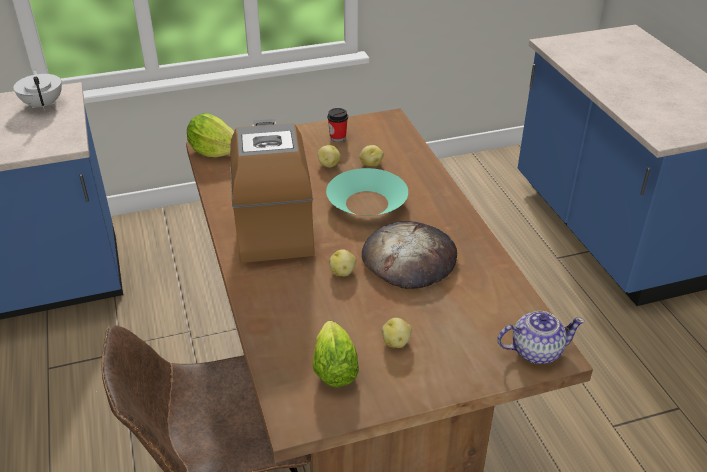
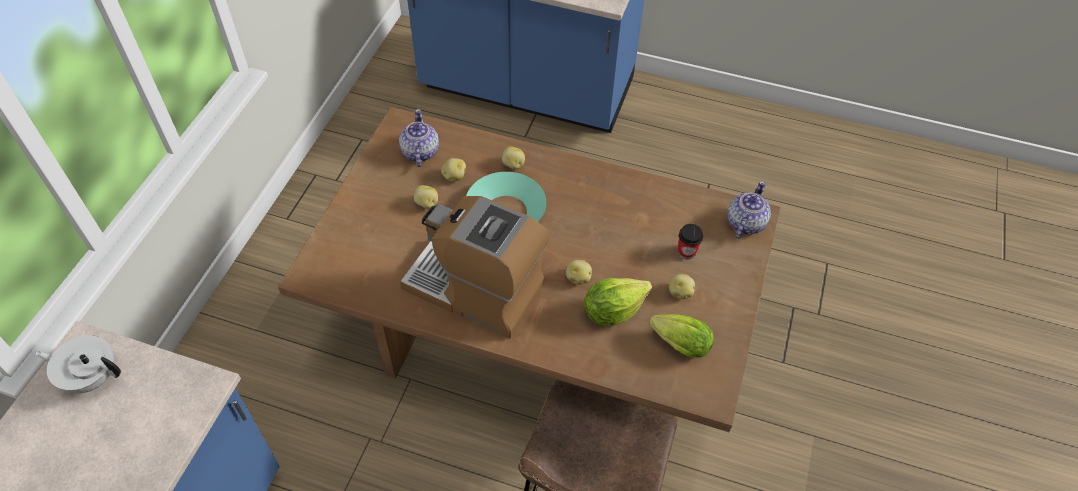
camera: 55 degrees left, 15 degrees up
lettuce [187,113,234,157] -> lettuce moved to [584,278,652,326]
cup [327,108,348,142] -> cup moved to [678,224,703,260]
bread [362,221,457,289] -> none
none -> teapot [399,109,439,167]
none -> potato [502,147,525,170]

